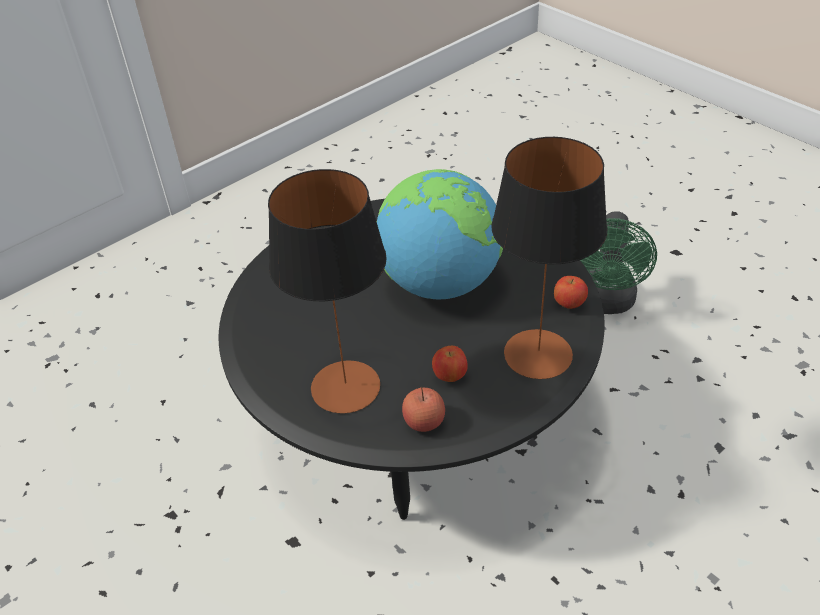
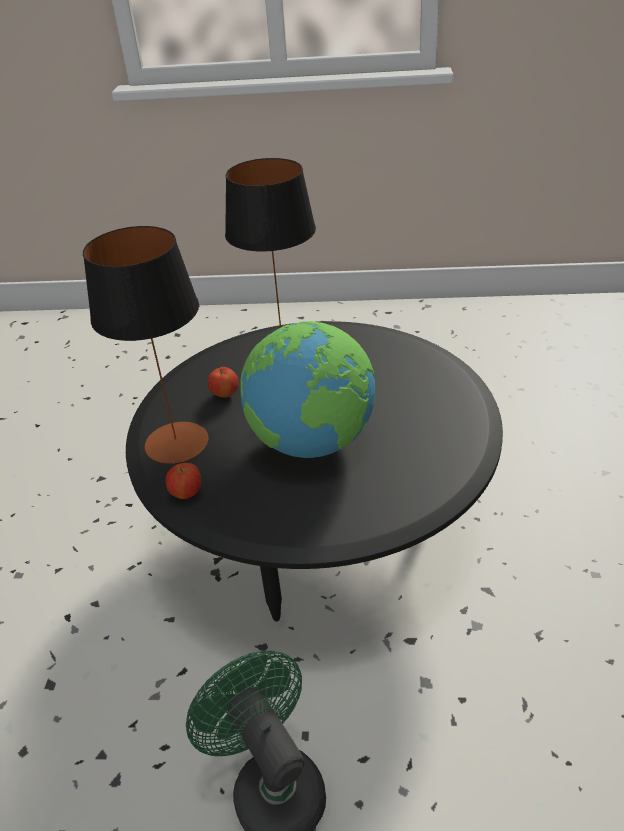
camera: 135 degrees right, 5 degrees down
apple [402,387,445,432] -> none

